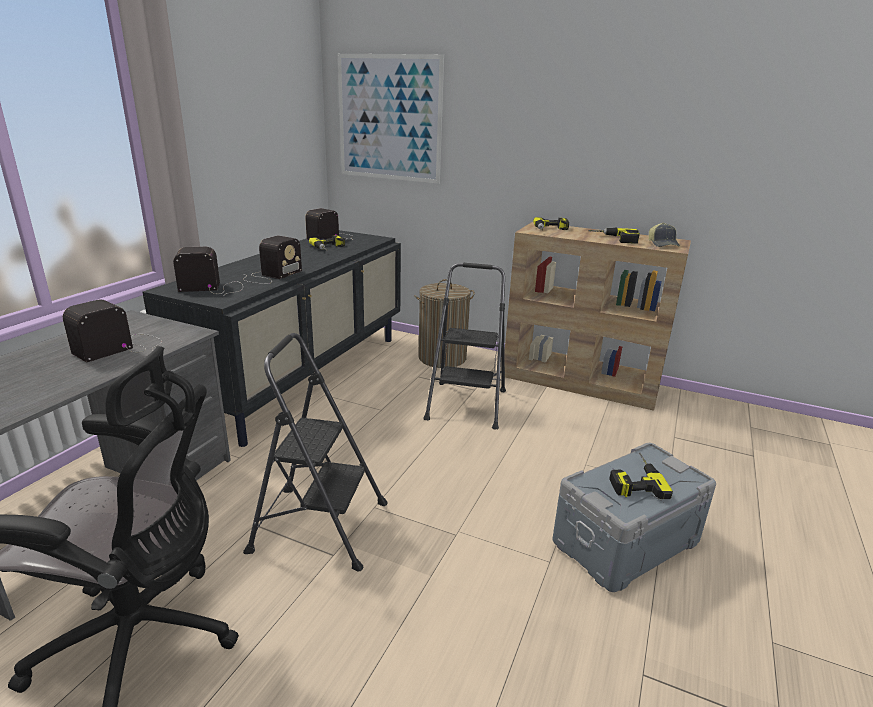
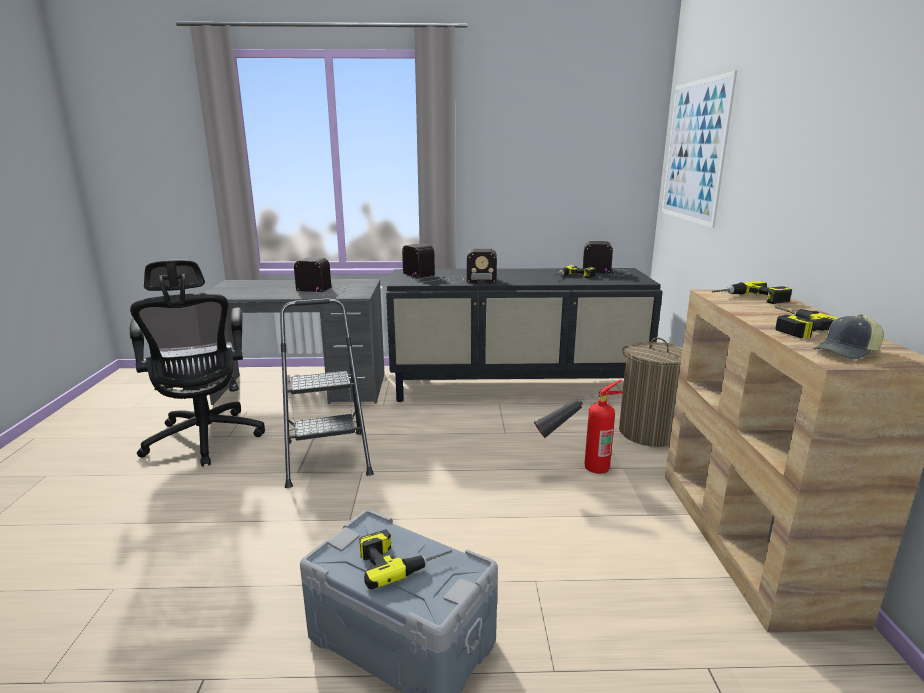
camera: 65 degrees right, 5 degrees down
black step ladder [423,263,506,430] -> fire extinguisher [534,379,625,474]

